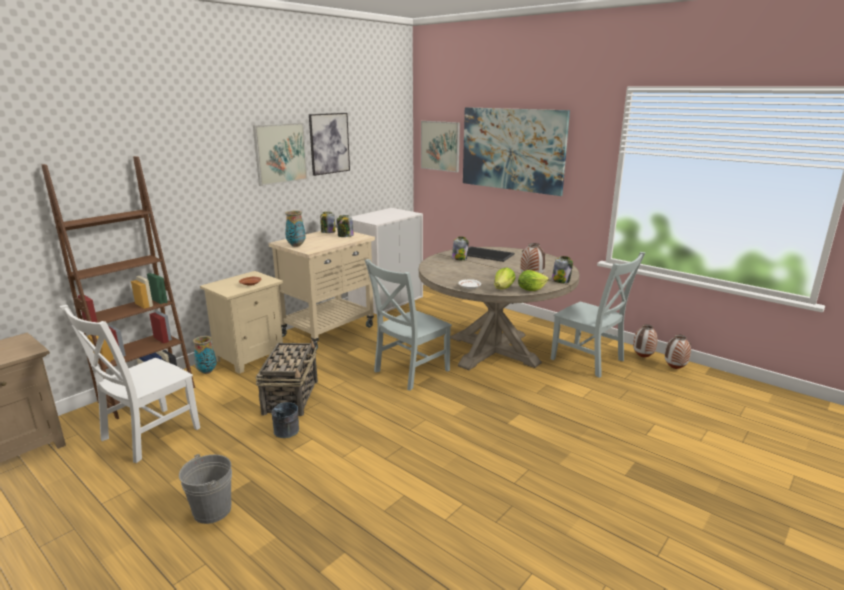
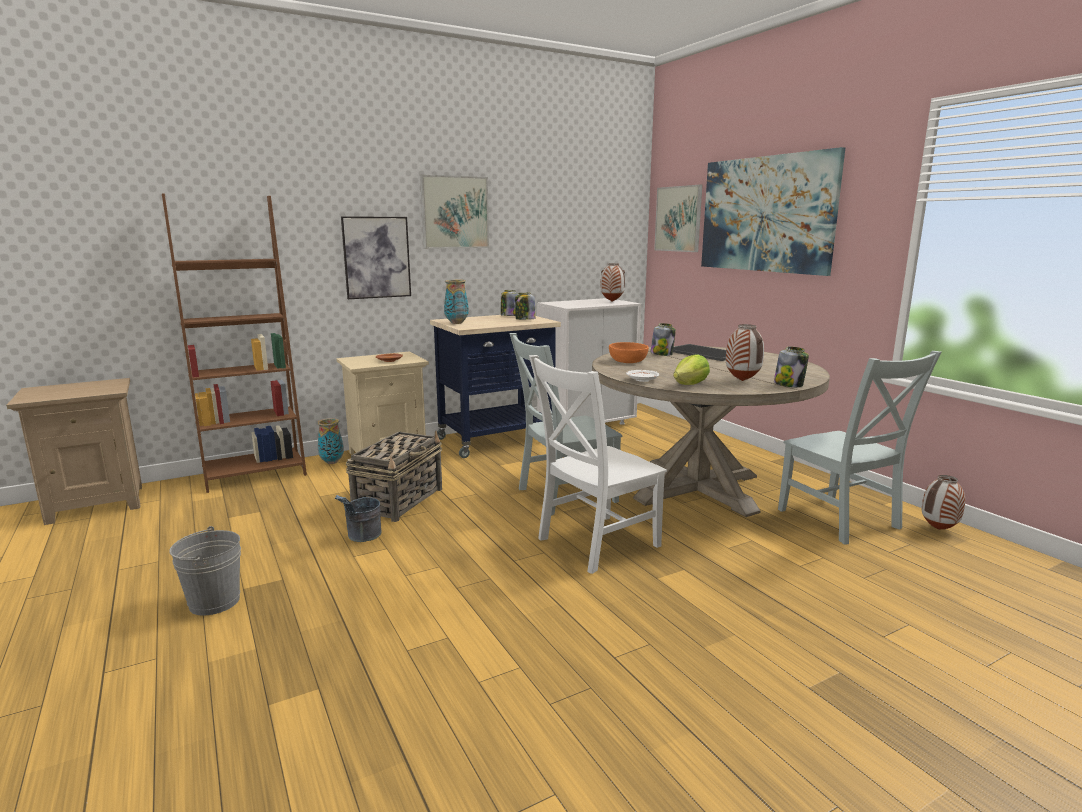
camera: 20 degrees right, 5 degrees down
white chair [60,305,200,463] -> white chair moved to [529,355,667,574]
beige cart [269,228,375,350] -> blue cart [430,315,561,458]
picture [309,113,350,176] -> picture moved to [341,216,411,299]
lettuce [518,270,549,291] -> none
vase [665,334,691,369] -> vase moved to [601,263,625,302]
none -> orange bowl [609,342,649,363]

